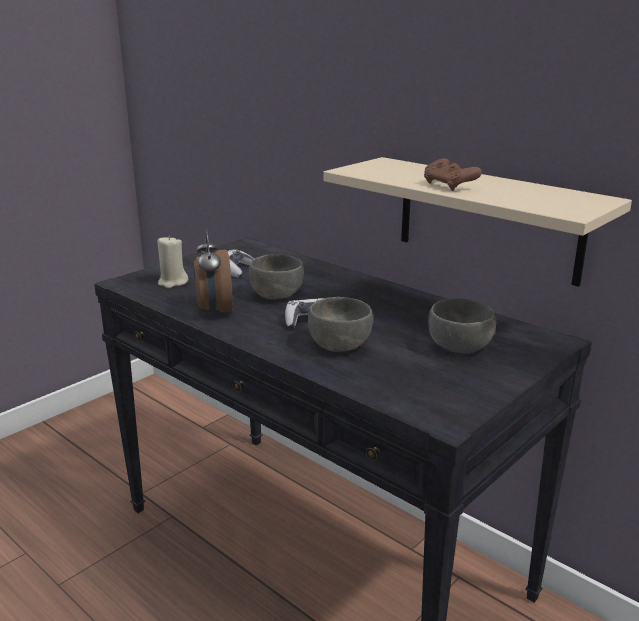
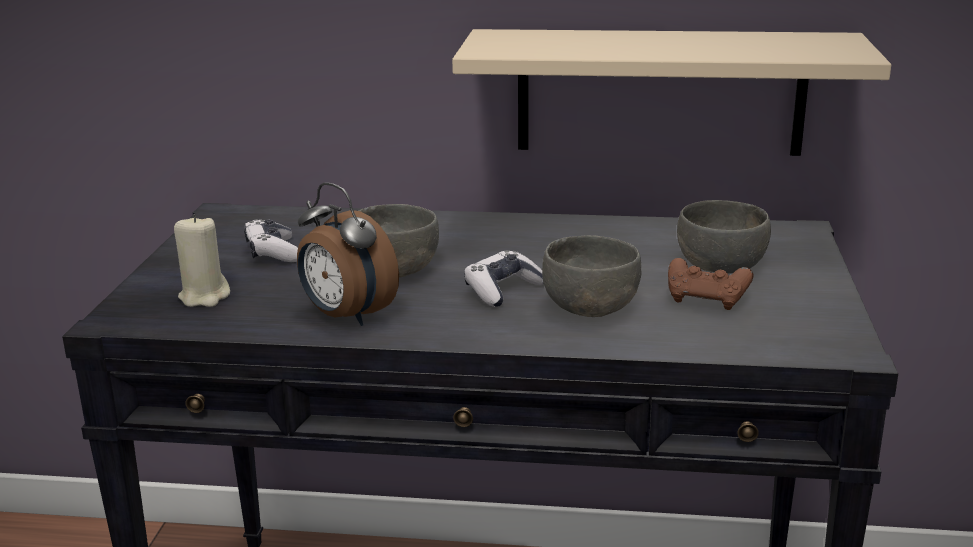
camera: 35 degrees left, 0 degrees up
brown game controller [424,159,482,191] -> brown game controller moved to [668,258,753,310]

